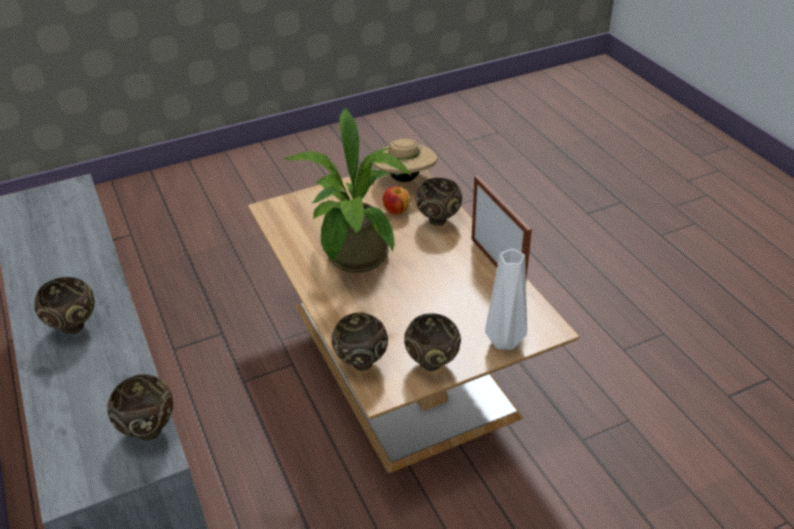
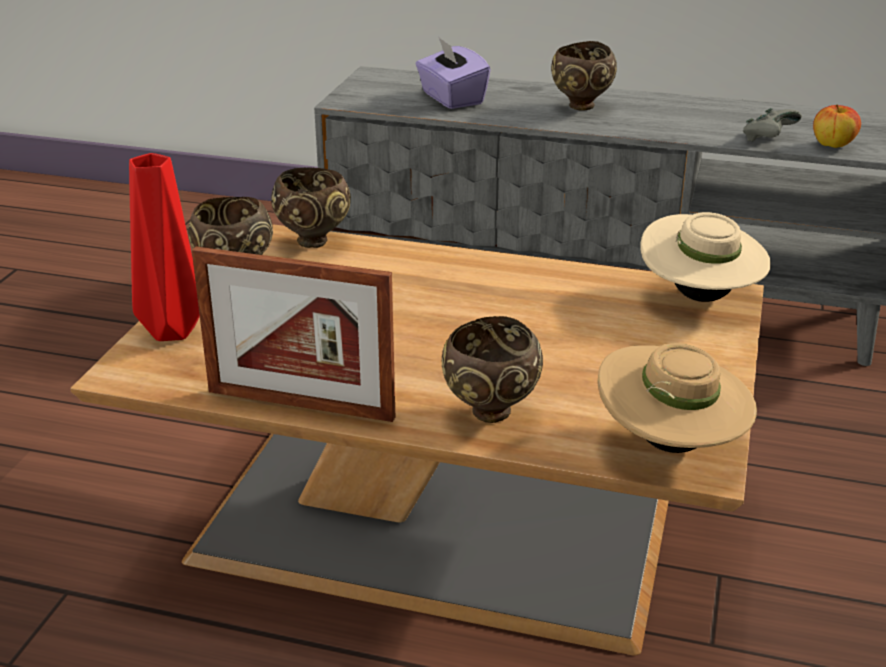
camera: 130 degrees right, 10 degrees down
brown bowl [107,375,173,441] -> none
potted plant [285,107,412,273] -> none
apple [383,186,410,215] -> apple moved to [813,105,861,148]
white vase [485,249,527,350] -> red vase [129,153,200,341]
none -> purple tissue box [416,36,490,109]
none -> beige hat [640,212,771,302]
none -> grey game controller [743,108,802,142]

